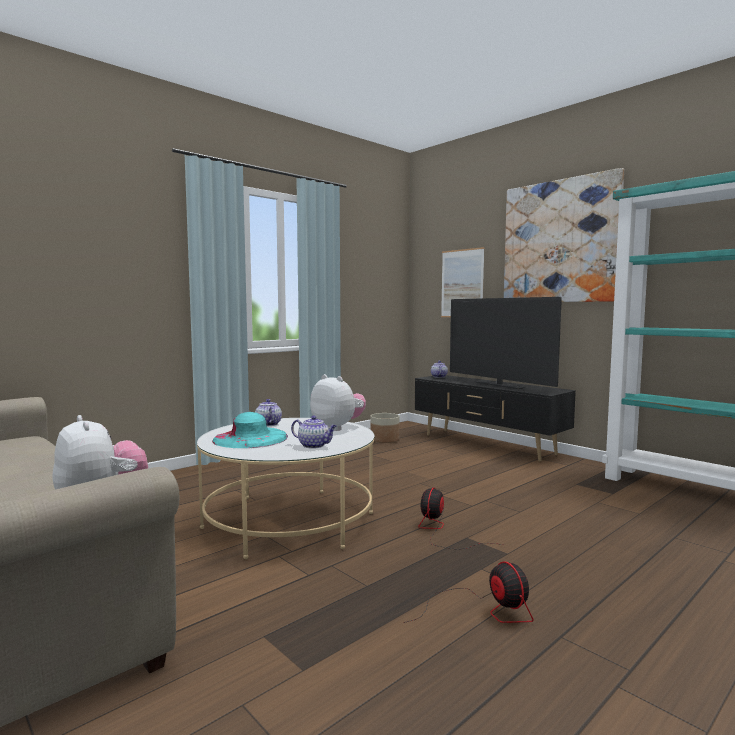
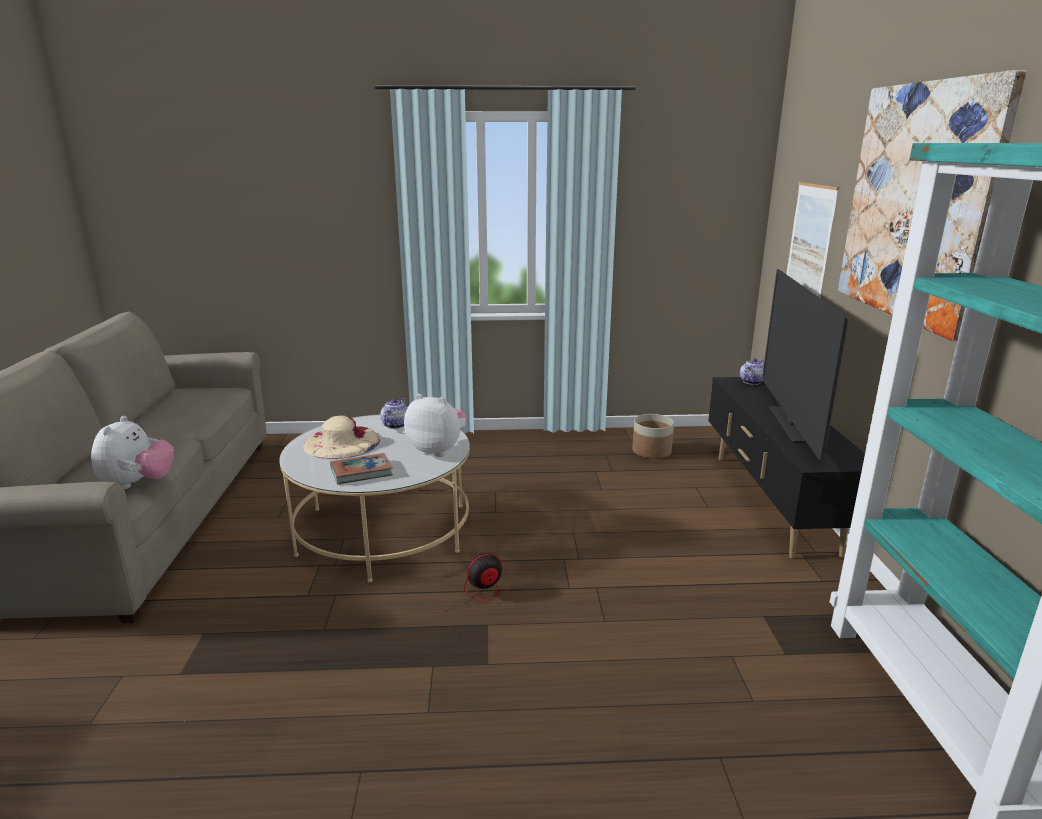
camera: 40 degrees right, 15 degrees up
turquoise hat [212,412,288,448] -> beige hat [303,415,380,459]
teapot [291,416,337,449] -> book [330,453,393,485]
plush toy [310,374,366,431] -> plush toy turned 60 degrees counterclockwise [404,394,467,457]
fan [404,561,533,623] -> none

